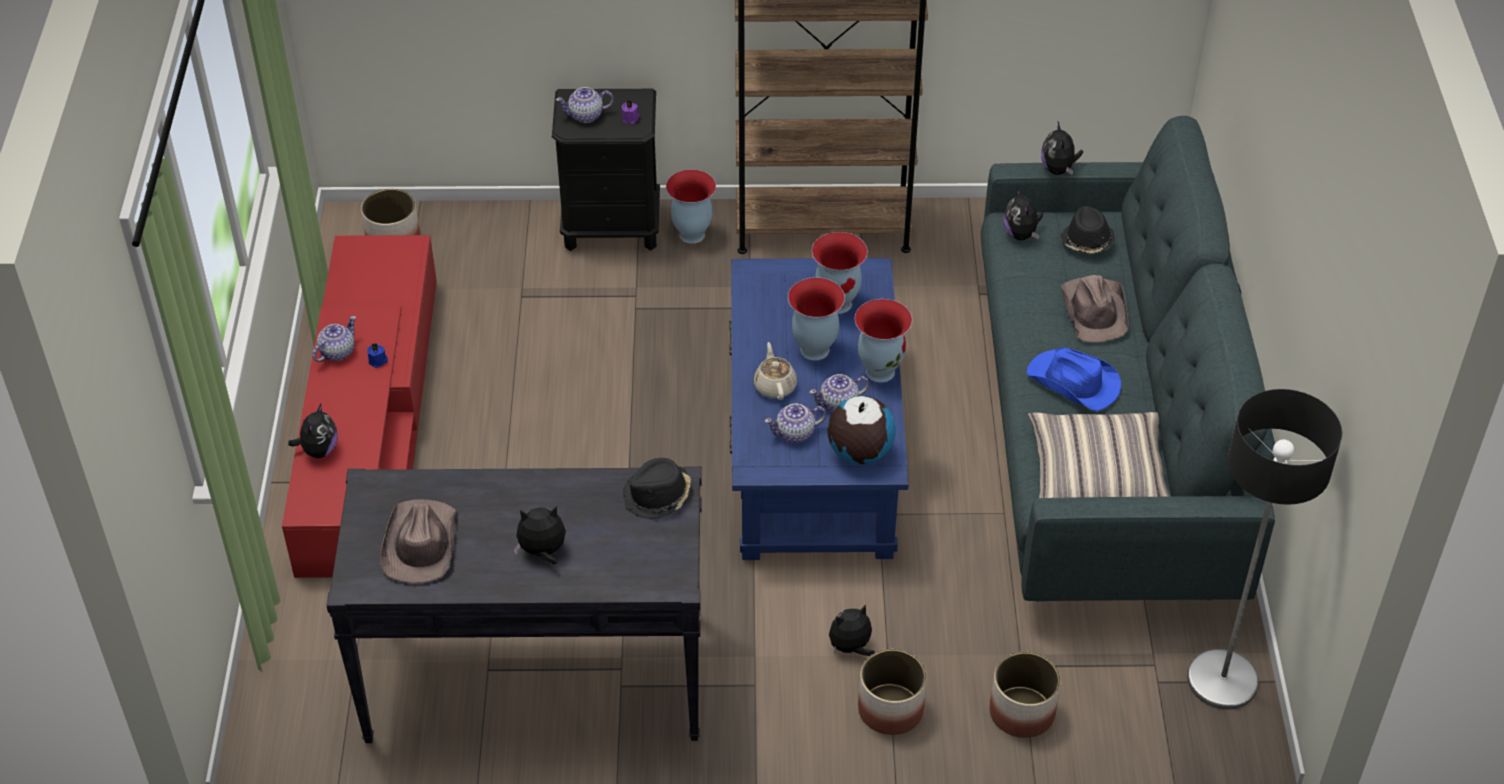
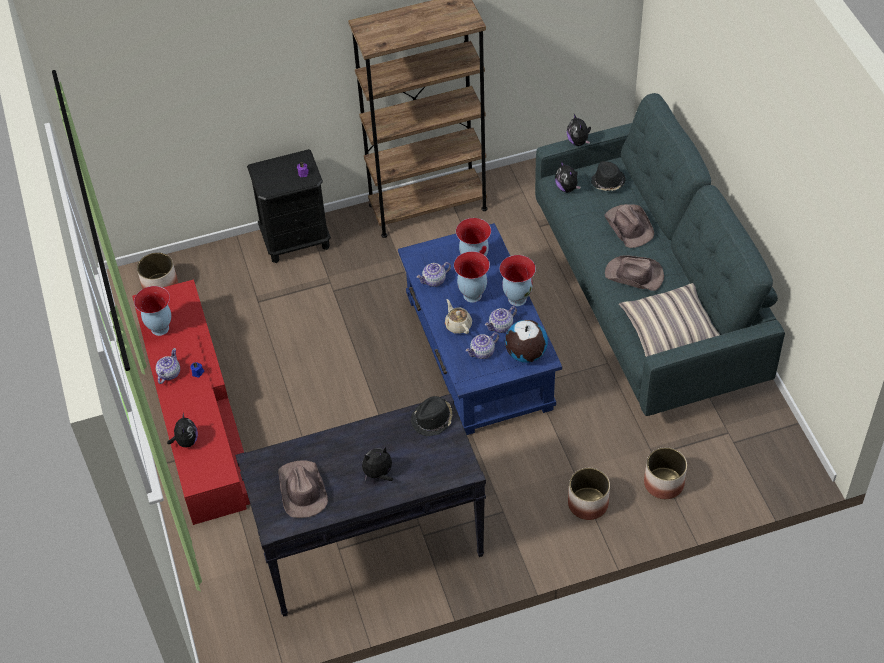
camera: 15 degrees left, 5 degrees up
teapot [556,87,614,123] -> teapot moved to [416,262,451,287]
vase [666,169,716,244] -> vase moved to [134,286,171,336]
plush toy [829,604,875,656] -> none
blue hat [1026,348,1121,412] -> brown hat [605,255,664,291]
floor lamp [1187,389,1342,710] -> none

